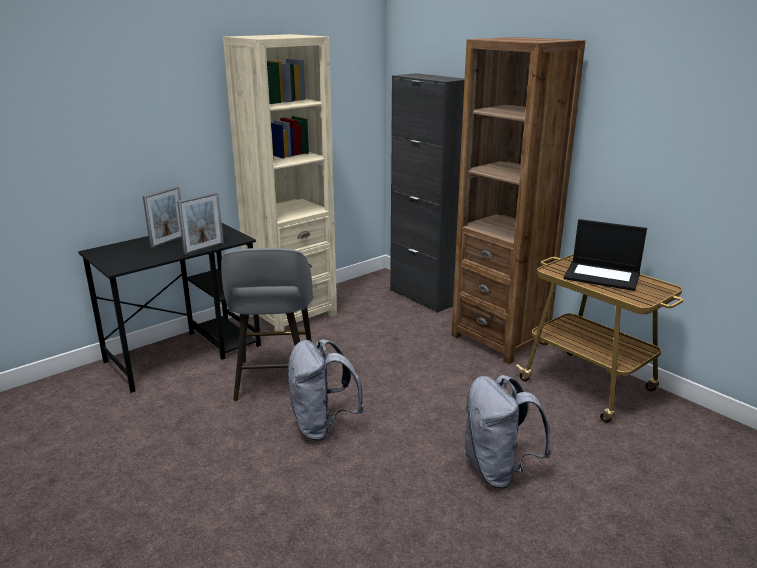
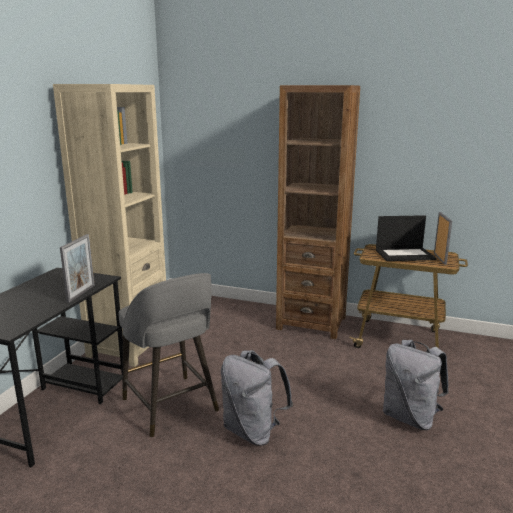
camera: 30 degrees left, 5 degrees down
picture frame [143,186,182,248] -> picture frame moved to [434,212,452,265]
black cabinet [390,73,465,313] -> none

